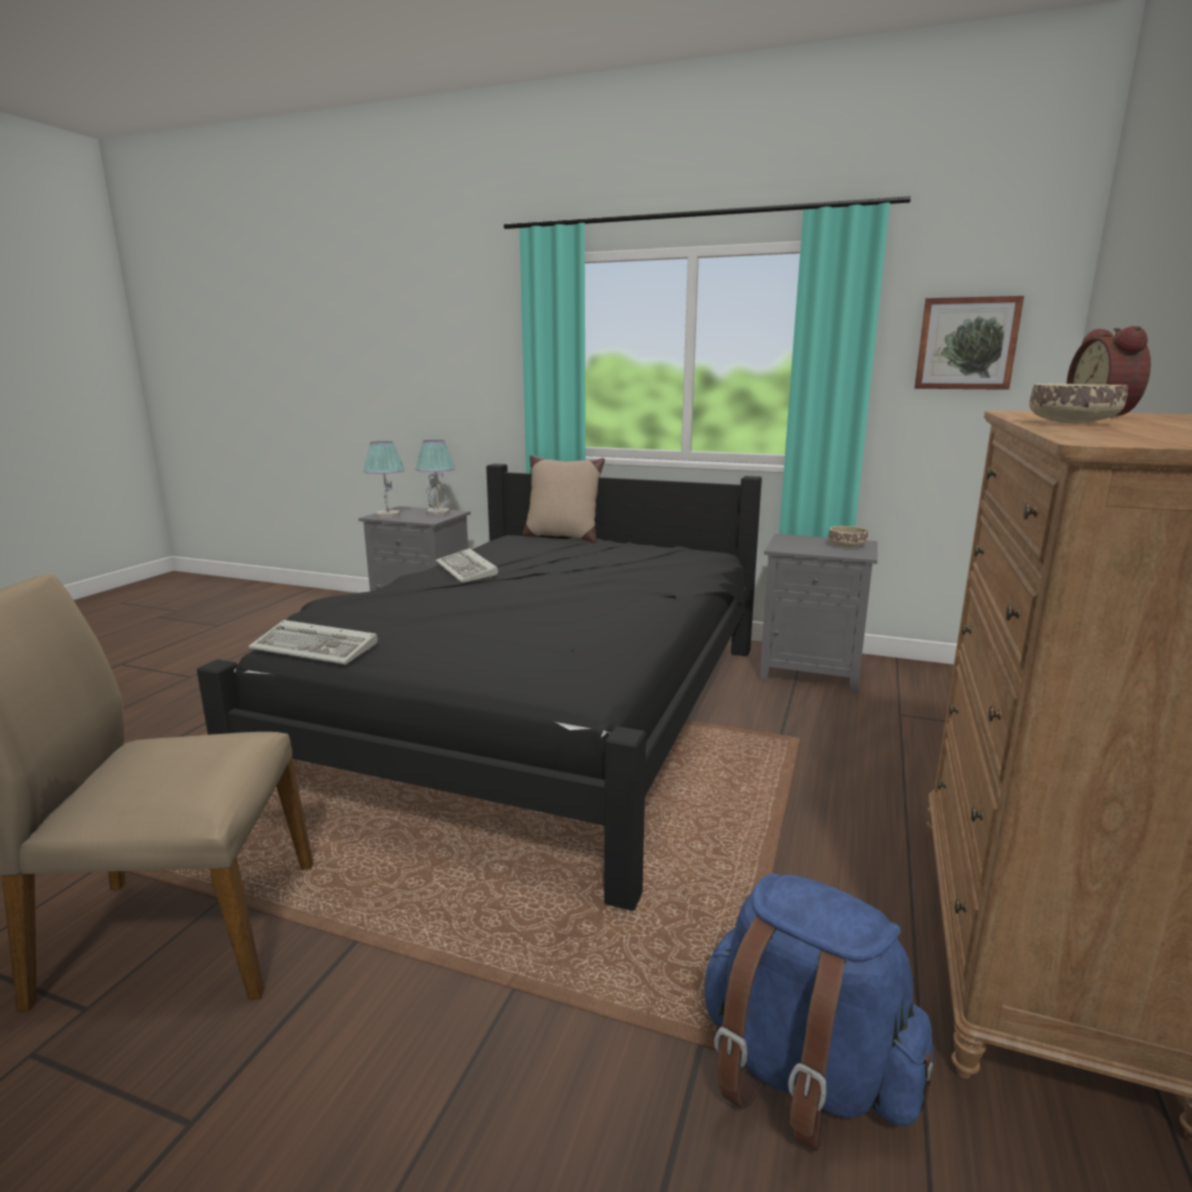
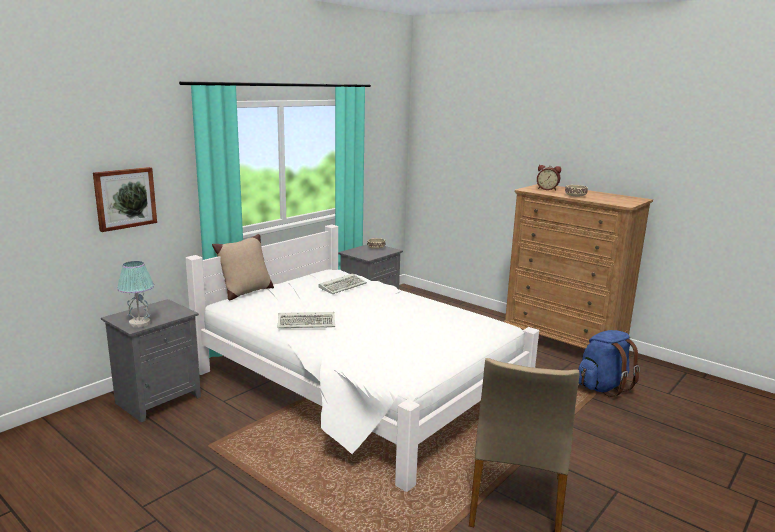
camera: 70 degrees left, 0 degrees up
black bed [197,464,762,911] -> white bed [186,224,539,492]
keyboard [248,620,378,665] -> keyboard moved to [318,273,367,294]
table lamp [415,440,455,516] -> none
picture [914,296,1024,390] -> picture moved to [93,167,157,232]

